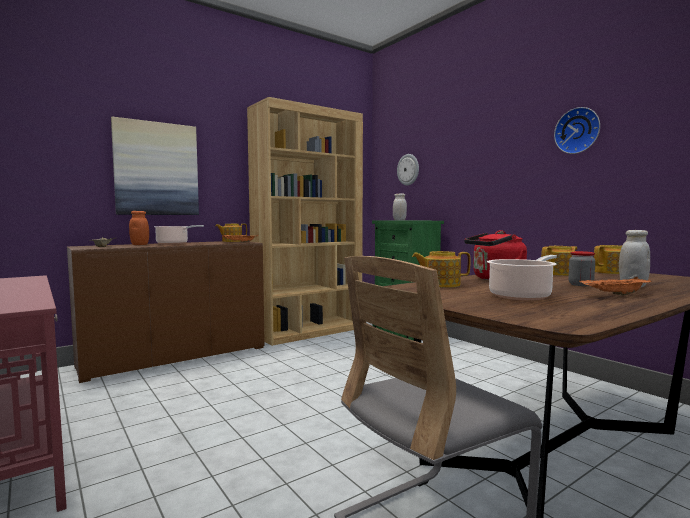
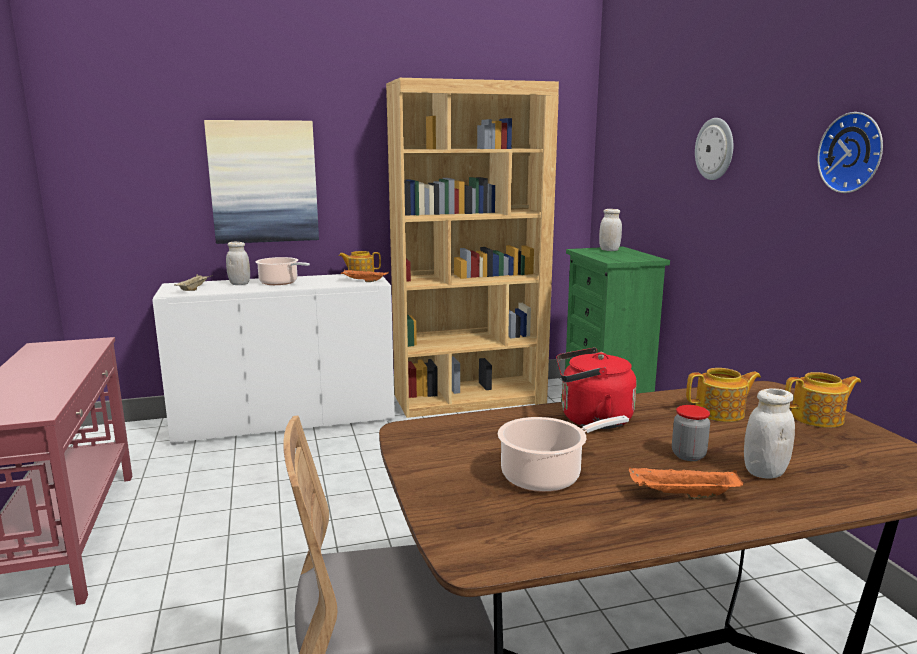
camera: 20 degrees right, 10 degrees up
brown cabinet [67,241,265,383] -> white cabinet [152,272,395,445]
orange jar [129,211,149,245] -> white jar [226,242,250,285]
wall clock [397,154,419,186] -> wall clock moved to [695,118,733,180]
teapot [412,251,471,288] -> none

